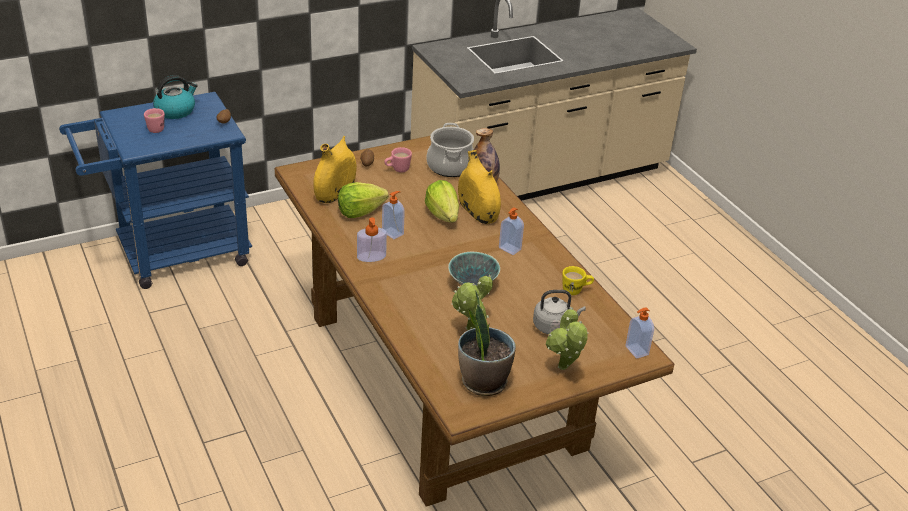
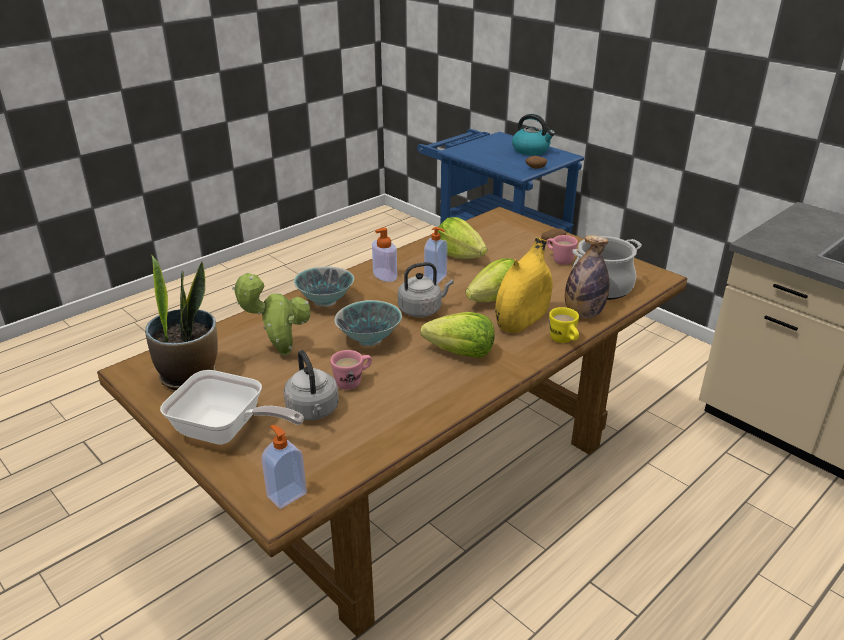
camera: 75 degrees right, 5 degrees down
pink mug [144,108,165,133] -> pink mug moved to [331,350,372,390]
yellow vase [313,136,357,203] -> none
soap dispenser [499,208,524,255] -> lettuce [420,312,495,358]
potted plant [546,307,588,370] -> frying pan [160,370,304,445]
yellow mug [562,266,594,295] -> yellow mug moved to [549,307,579,343]
none -> bowl [294,267,354,307]
none -> grey kettle [398,262,454,317]

